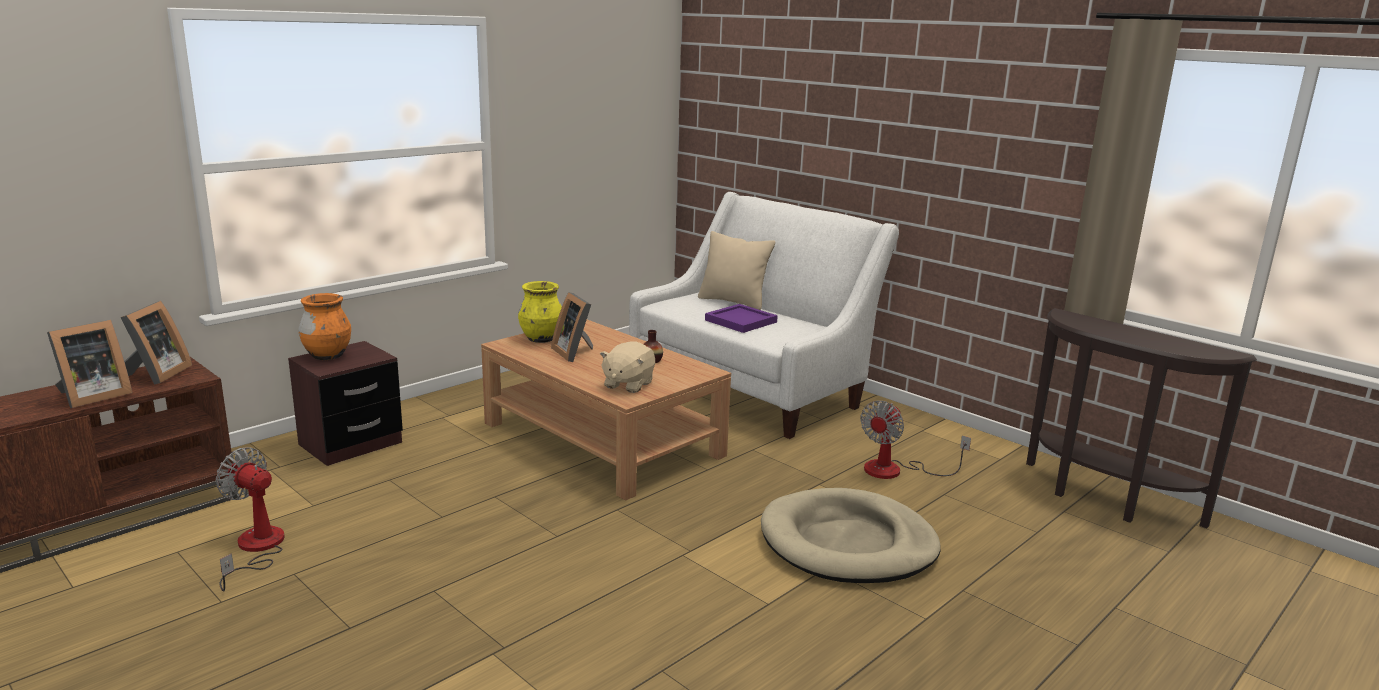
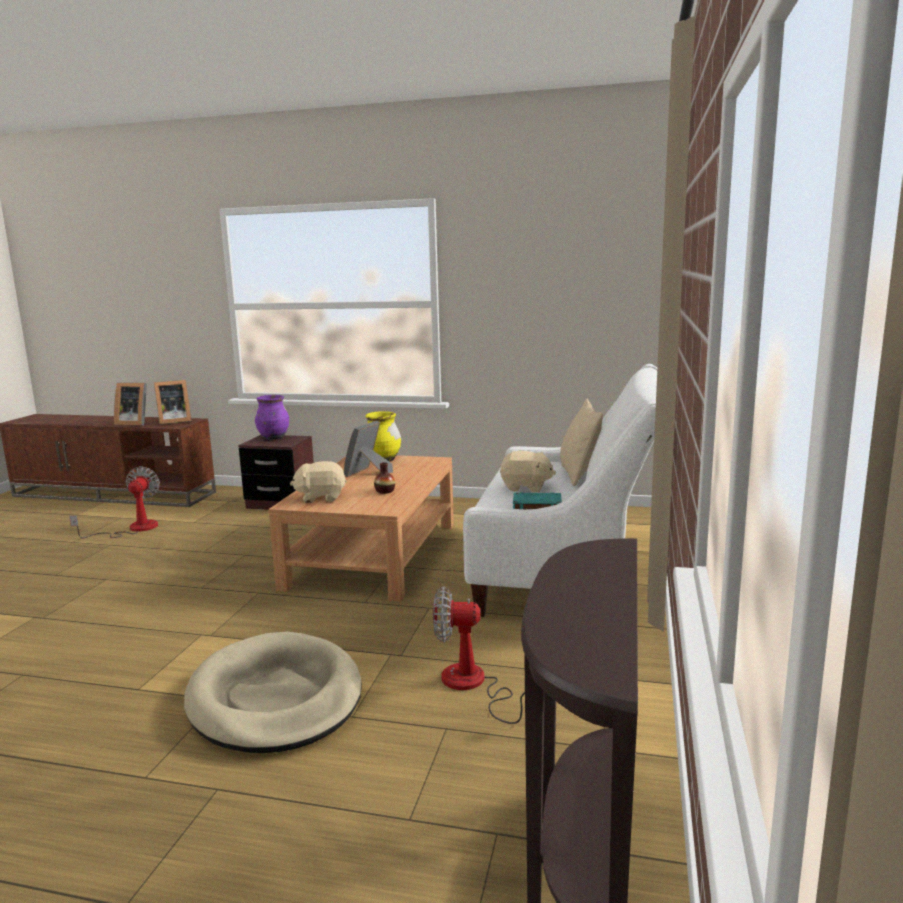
camera: 60 degrees right, 5 degrees down
orange vase [298,293,351,360] -> purple vase [255,395,289,440]
purple tray [705,304,778,333] -> beige plush toy [500,451,556,492]
none -> turquoise book [513,492,562,509]

